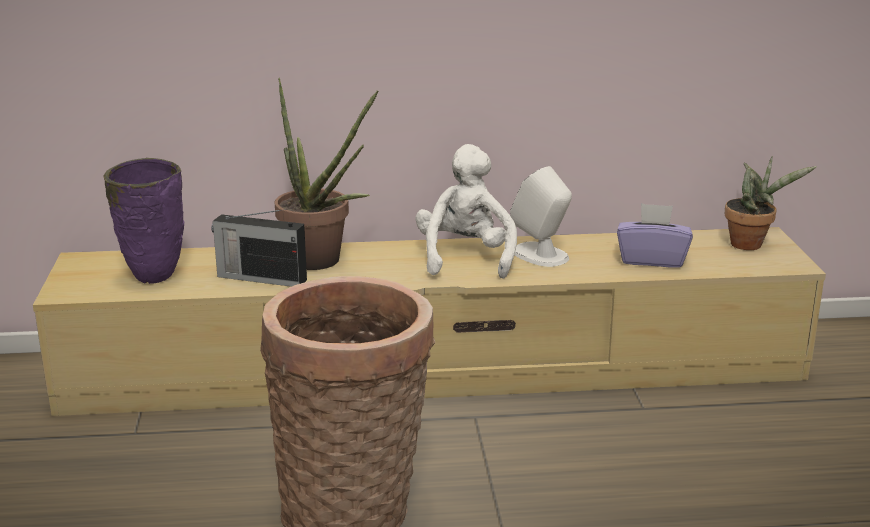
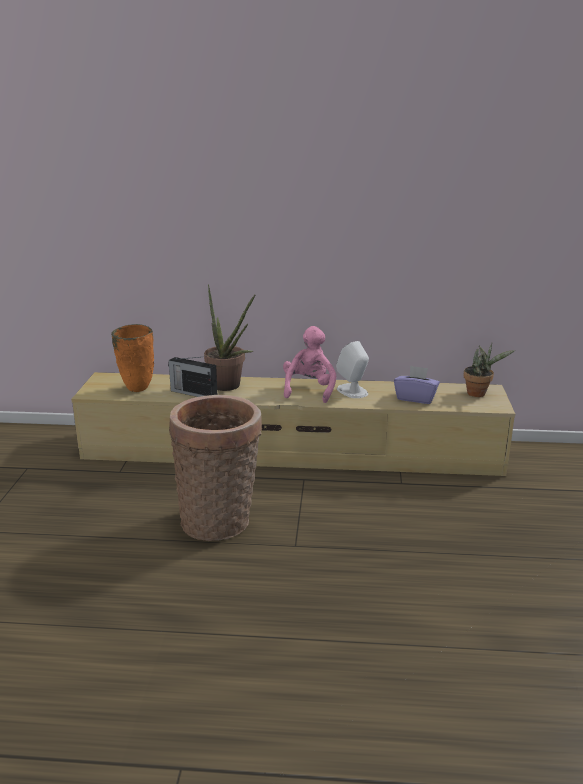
camera: 10 degrees right, 0 degrees up
purple vase [103,158,184,284] -> orange vase [111,324,154,392]
white plush toy [415,144,517,279] -> pink plush toy [283,326,336,403]

